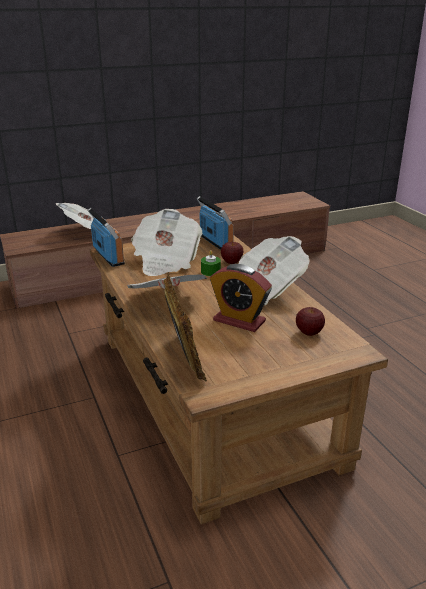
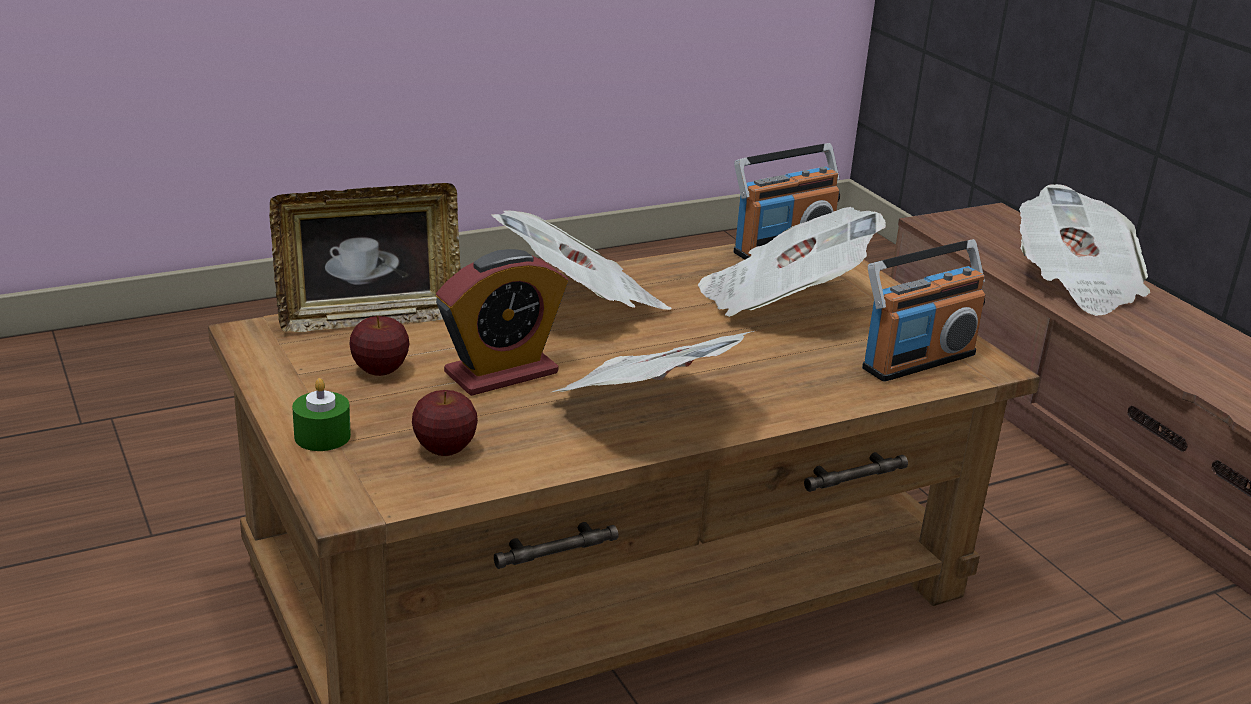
camera: 85 degrees right, 0 degrees up
green candle [201,250,221,276] -> green candle moved to [292,378,351,451]
alarm clock [210,264,272,332] -> alarm clock turned 150 degrees counterclockwise [436,249,568,396]
apple [221,241,243,264] -> apple moved to [349,315,409,376]

